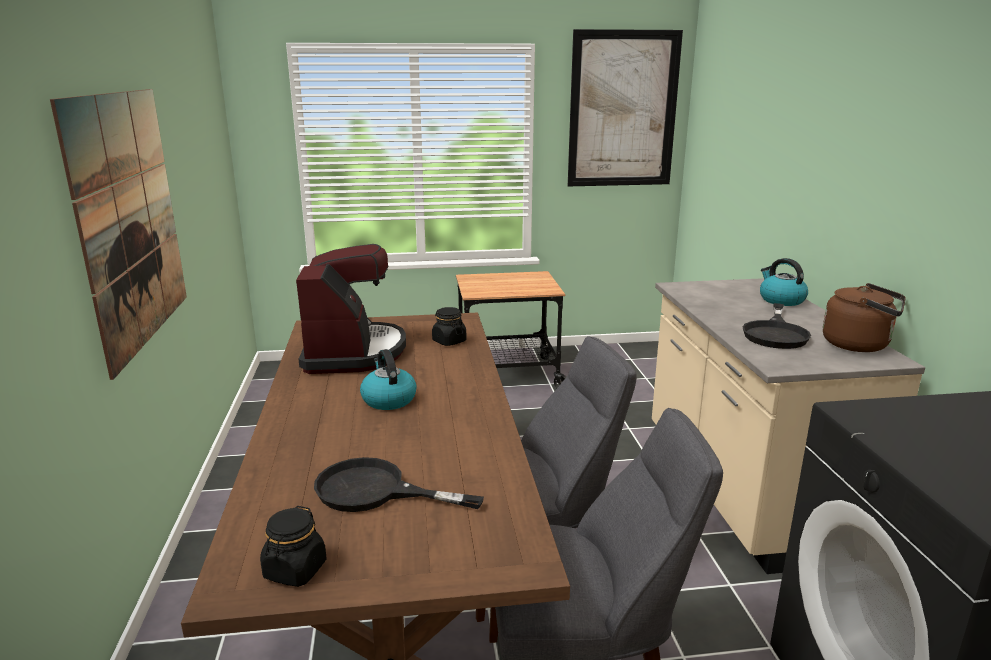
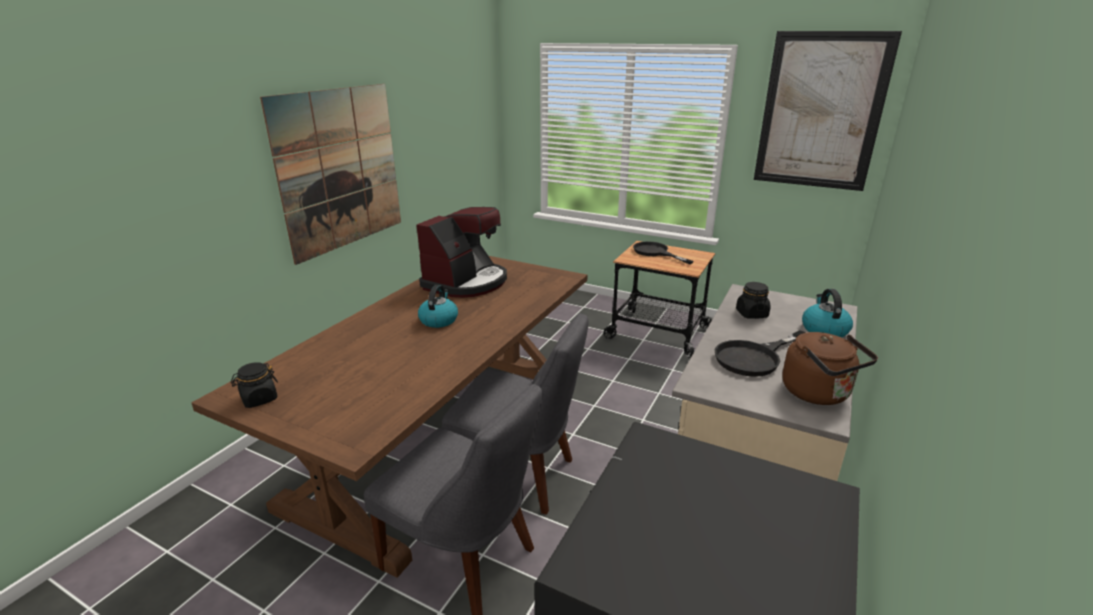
camera: 35 degrees right, 5 degrees up
black frying pan [314,457,484,512] -> black frying pan moved to [633,242,694,264]
black jar [432,307,466,346] -> black jar moved to [736,282,771,319]

